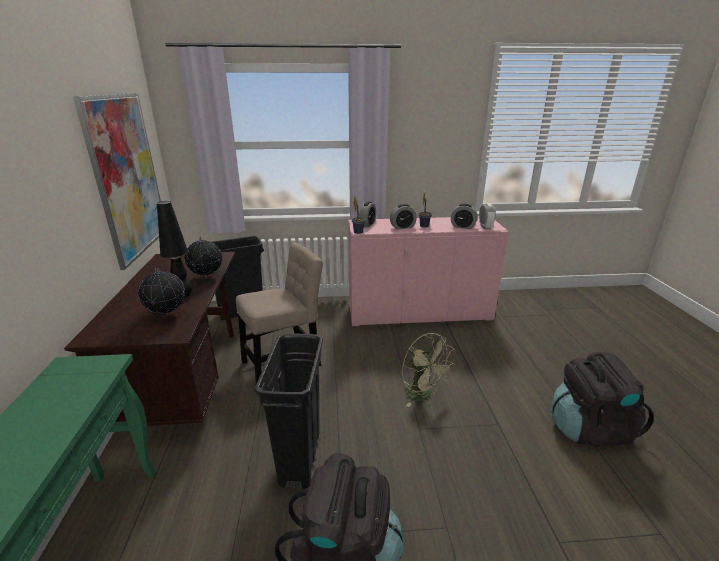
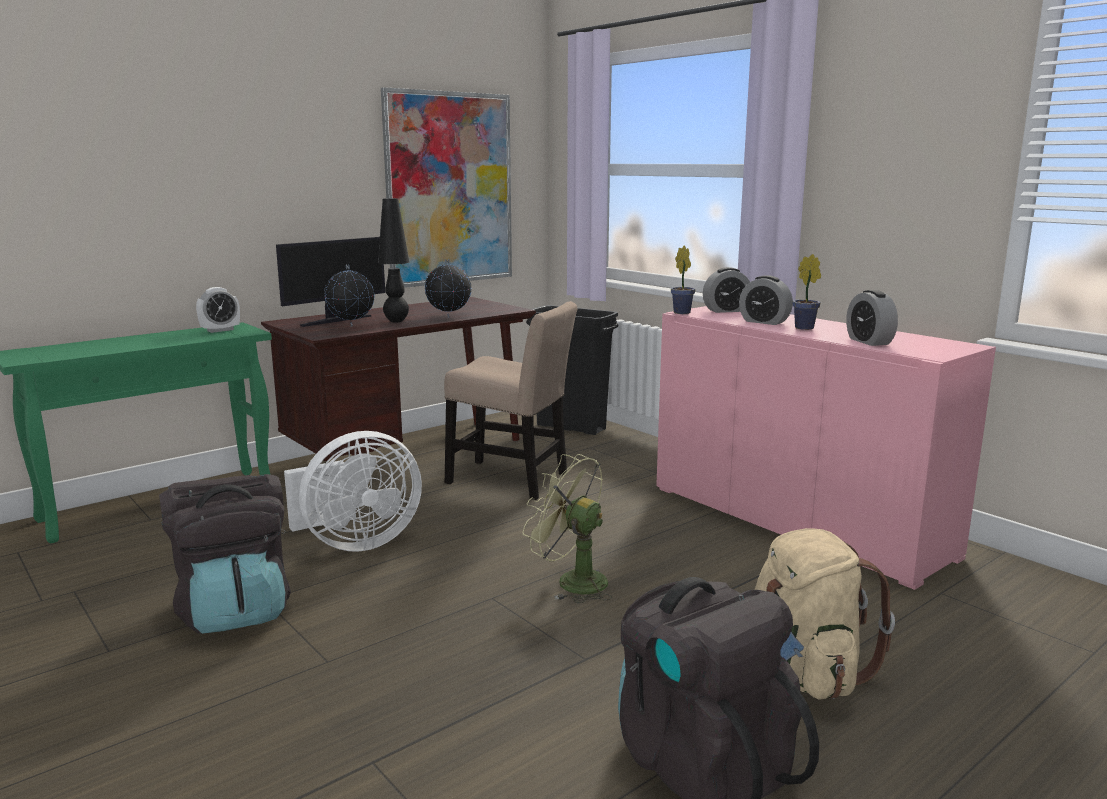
camera: 55 degrees right, 10 degrees down
black trash can [254,333,323,489] -> white fan [284,431,422,551]
green fan [402,333,454,407] -> green fan turned 105 degrees clockwise [523,454,612,603]
alarm clock [479,203,496,229] -> alarm clock moved to [196,287,240,333]
none -> monitor [276,237,385,327]
none -> beige backpack [755,528,895,700]

